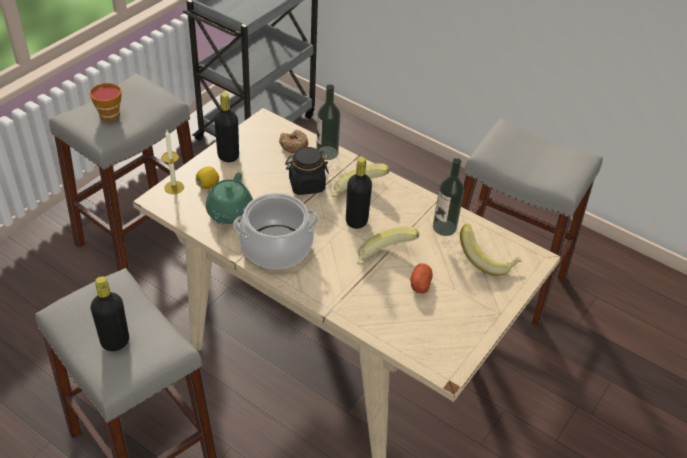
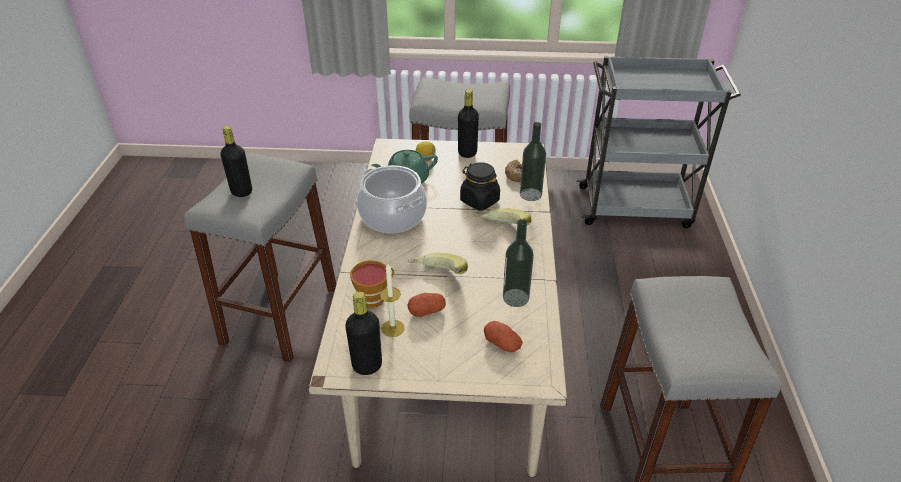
camera: 60 degrees right, 5 degrees down
cup [89,83,121,121] -> cup moved to [350,260,394,308]
candle [162,130,184,194] -> candle moved to [380,264,405,337]
black bottle [346,157,372,229] -> black bottle moved to [345,292,382,375]
banana [460,224,522,276] -> potato [484,321,523,352]

